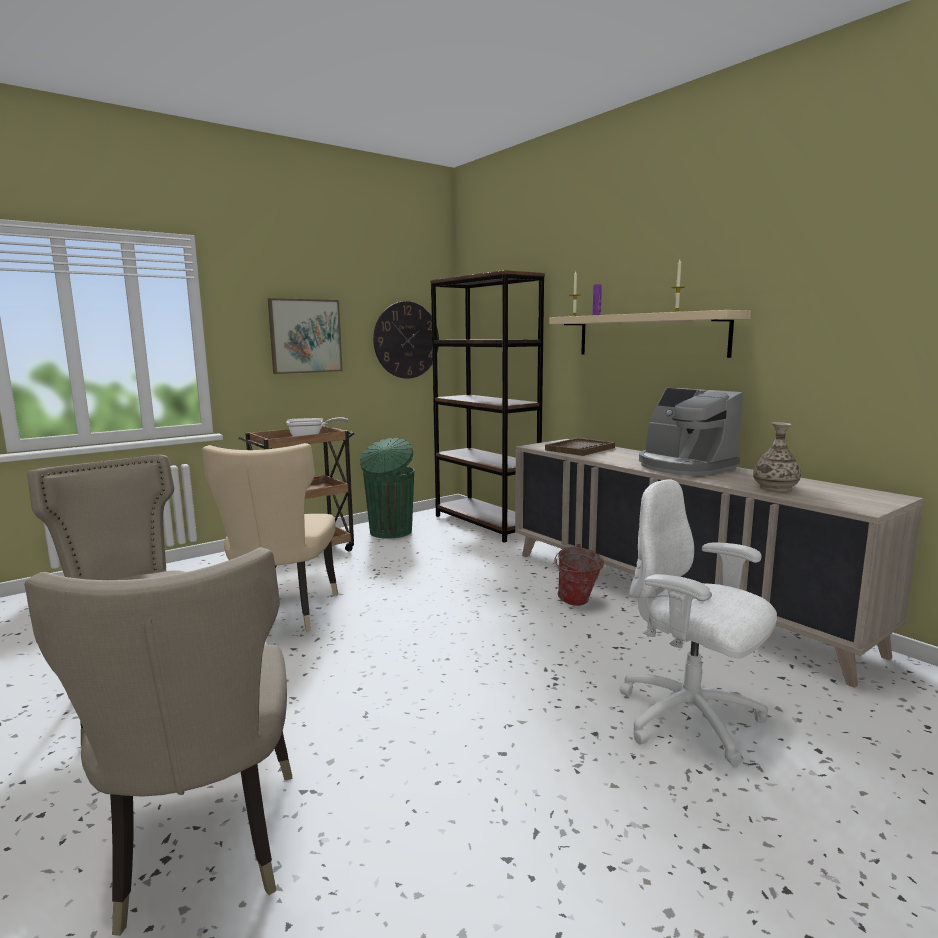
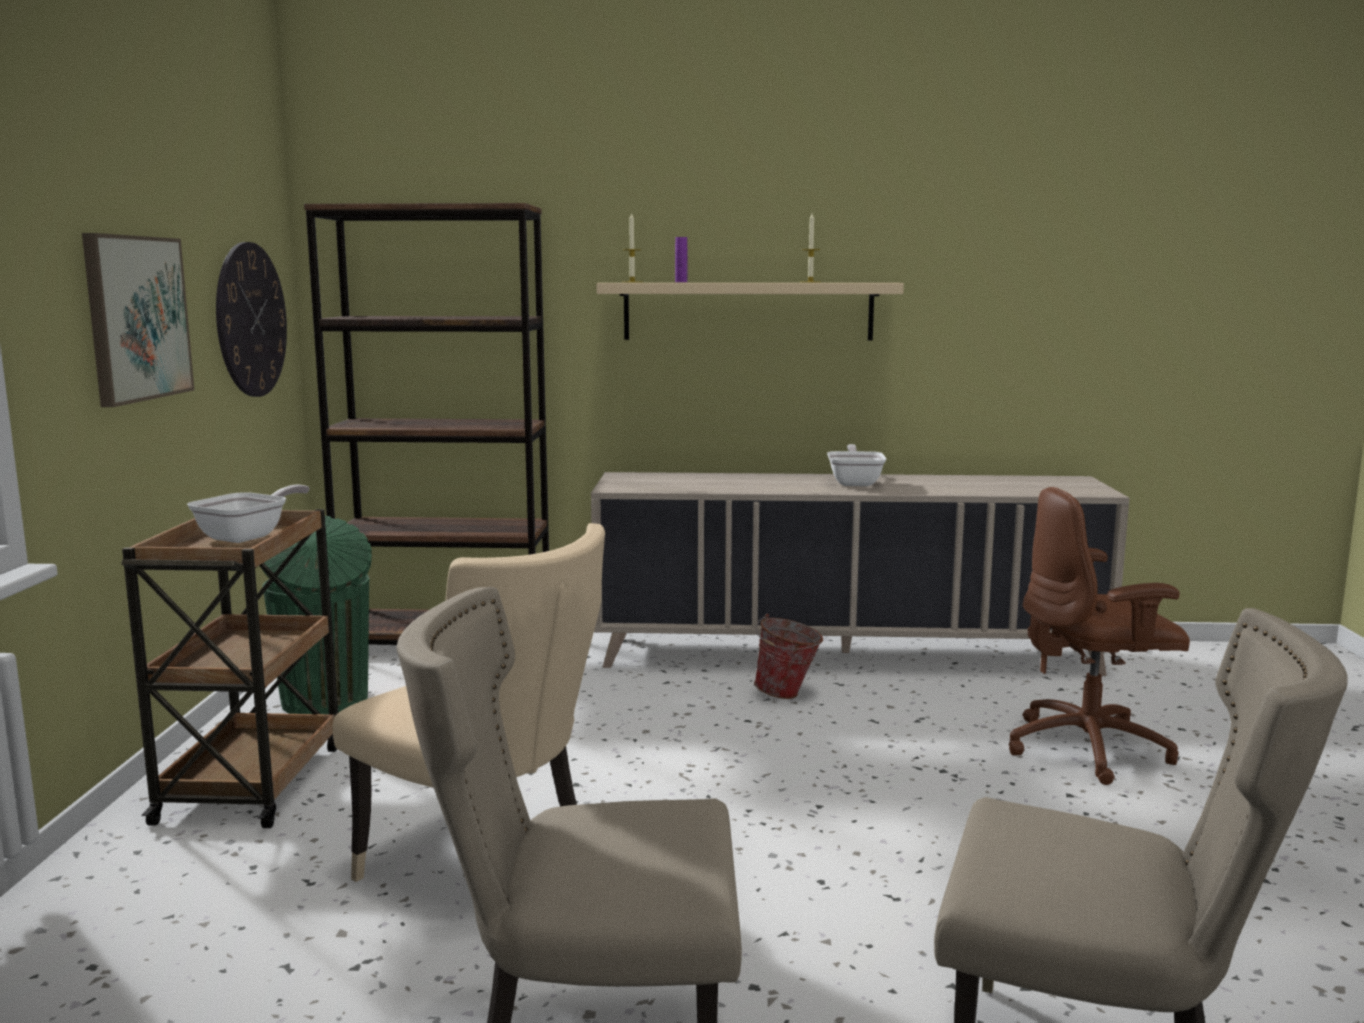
camera: 50 degrees left, 0 degrees up
brown tray [545,438,615,456] -> none
white office chair [620,480,777,766] -> brown office chair [1009,487,1190,785]
coffee machine [639,388,743,476] -> frying pan [827,444,886,486]
vase [753,422,801,492] -> none

